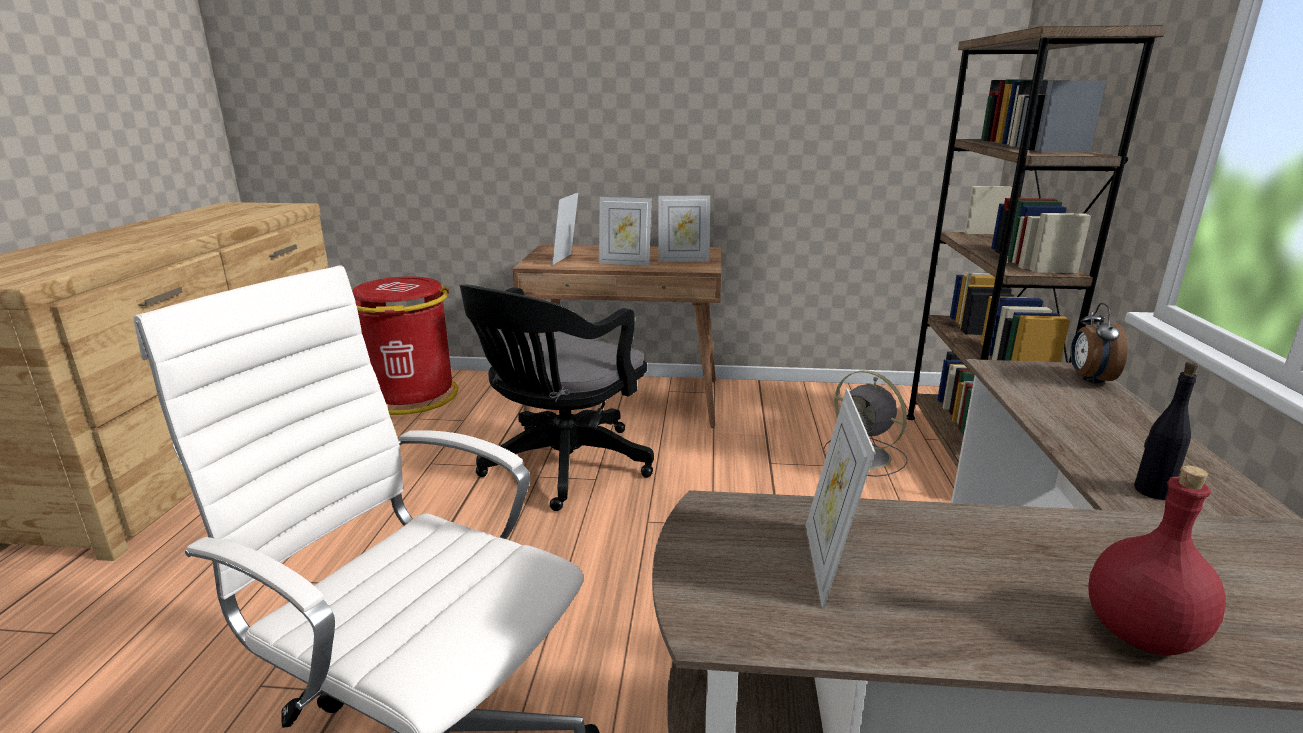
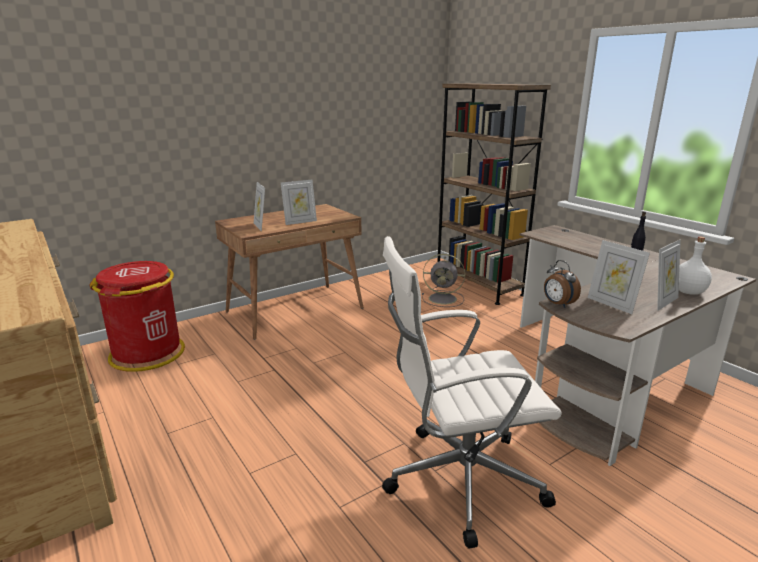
camera: 40 degrees left, 0 degrees up
black office chair [460,285,654,511] -> none
picture frame [658,196,710,262] -> picture frame moved to [657,239,681,311]
alarm clock [1070,303,1128,384] -> alarm clock moved to [544,260,581,308]
red bottle [1088,465,1226,655] -> white bottle [679,236,712,295]

